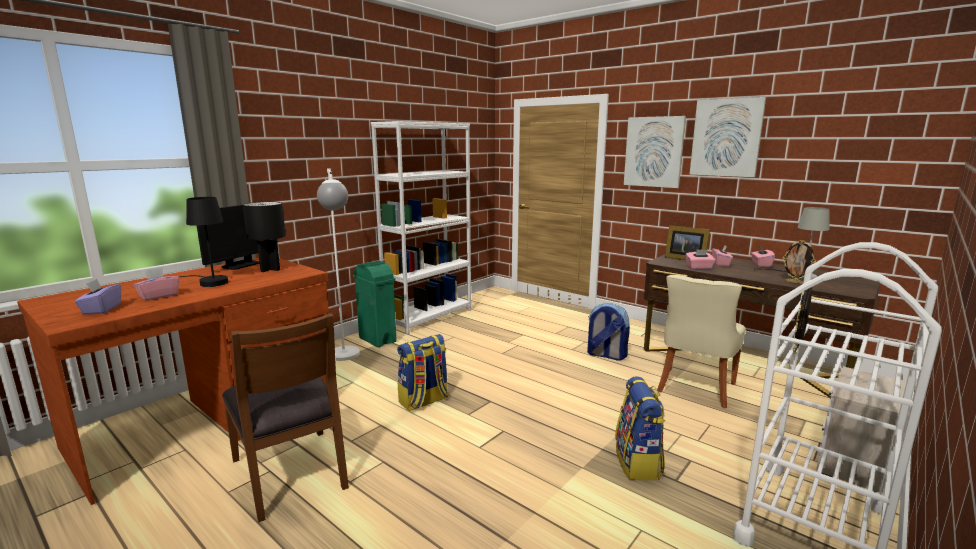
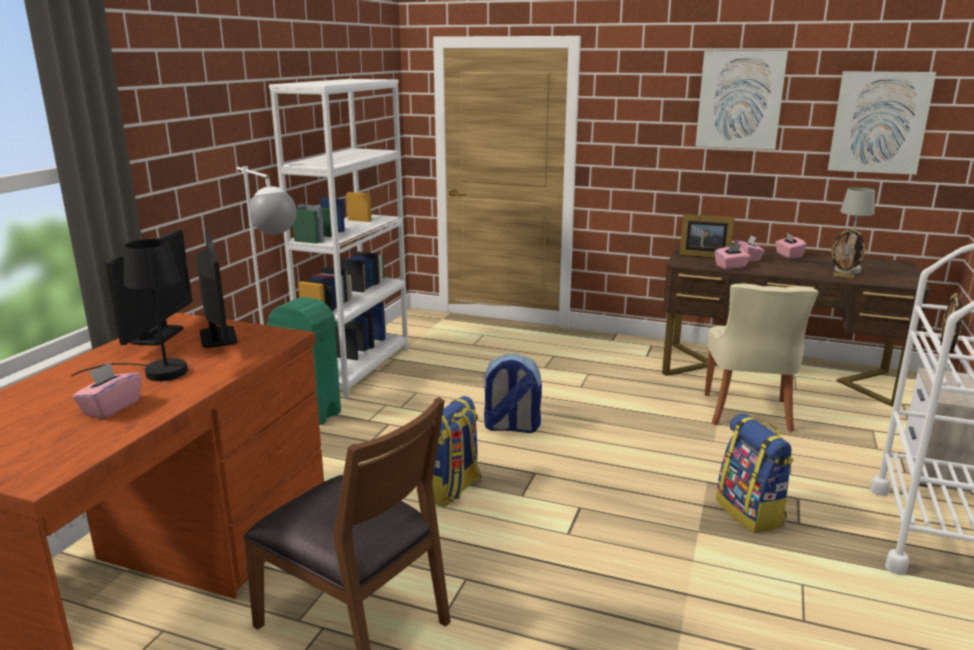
camera: 20 degrees left, 5 degrees up
purple tissue box [75,279,121,315] -> none
black table lamp [243,202,286,272] -> monitor [196,231,238,348]
backpack [587,303,630,361] -> backpack moved to [482,354,542,433]
picture [624,116,686,188] -> picture moved to [828,71,936,175]

